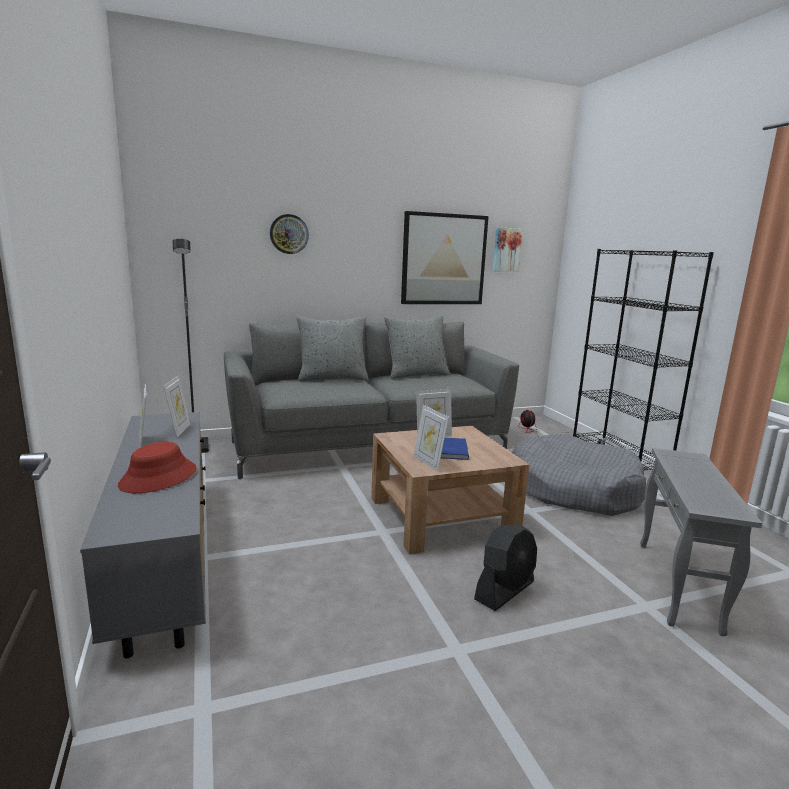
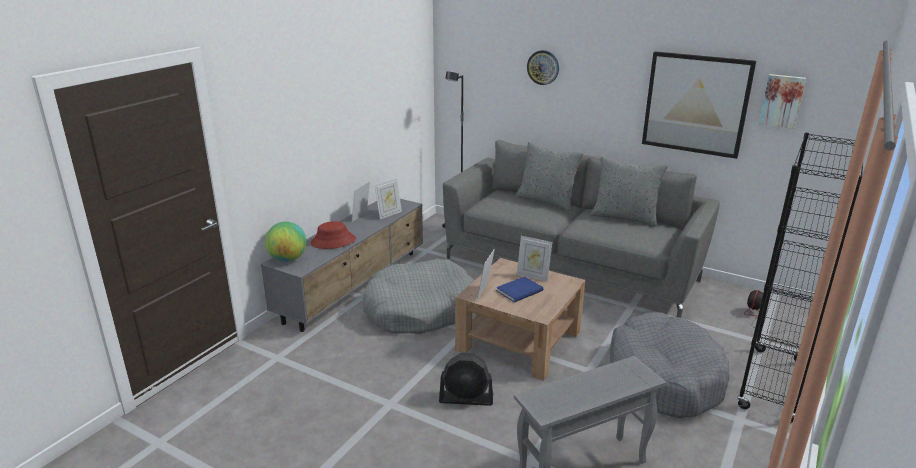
camera: 50 degrees right, 10 degrees up
none -> globe [265,222,307,262]
none -> grey dog bed [363,259,475,334]

